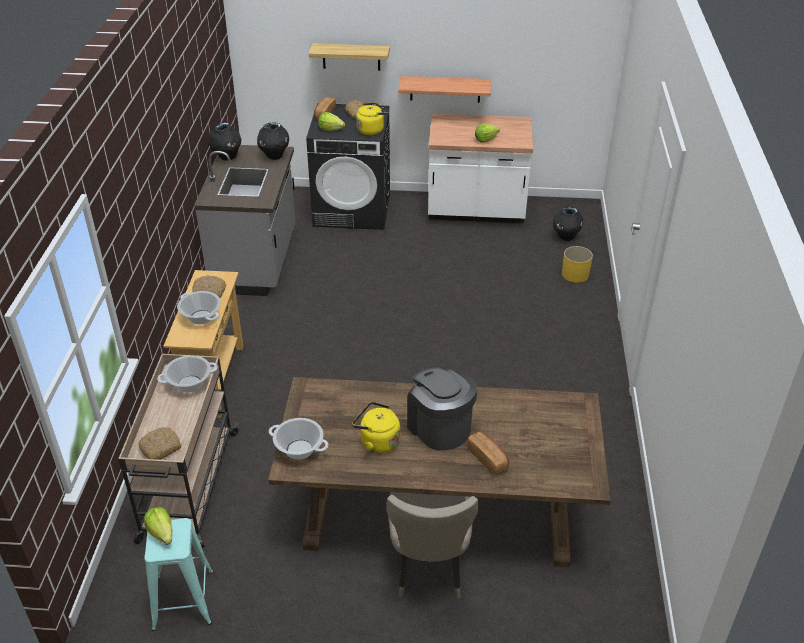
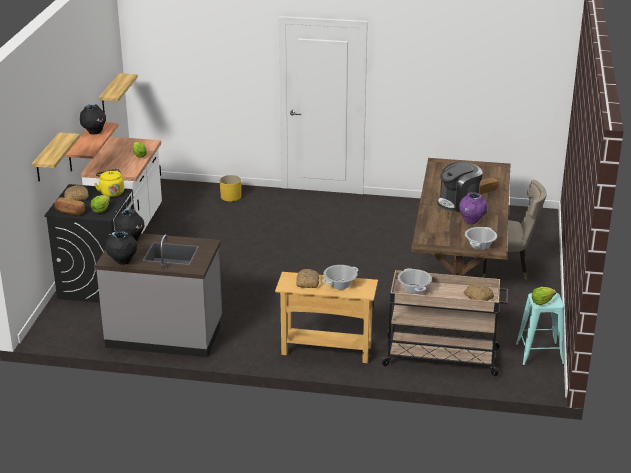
camera: 85 degrees left, 10 degrees down
yellow kettle [352,402,400,453] -> purple vase [459,192,487,224]
black vase [553,207,583,241] -> black vase moved to [80,104,106,135]
none -> shelf [99,73,138,113]

